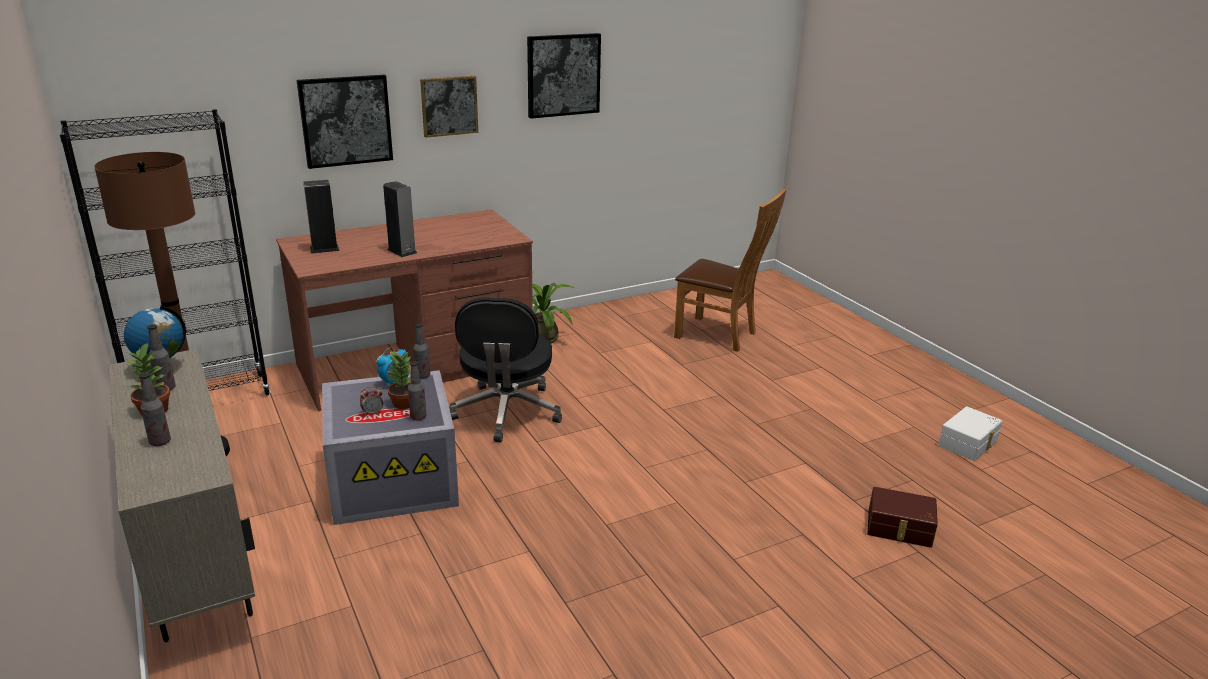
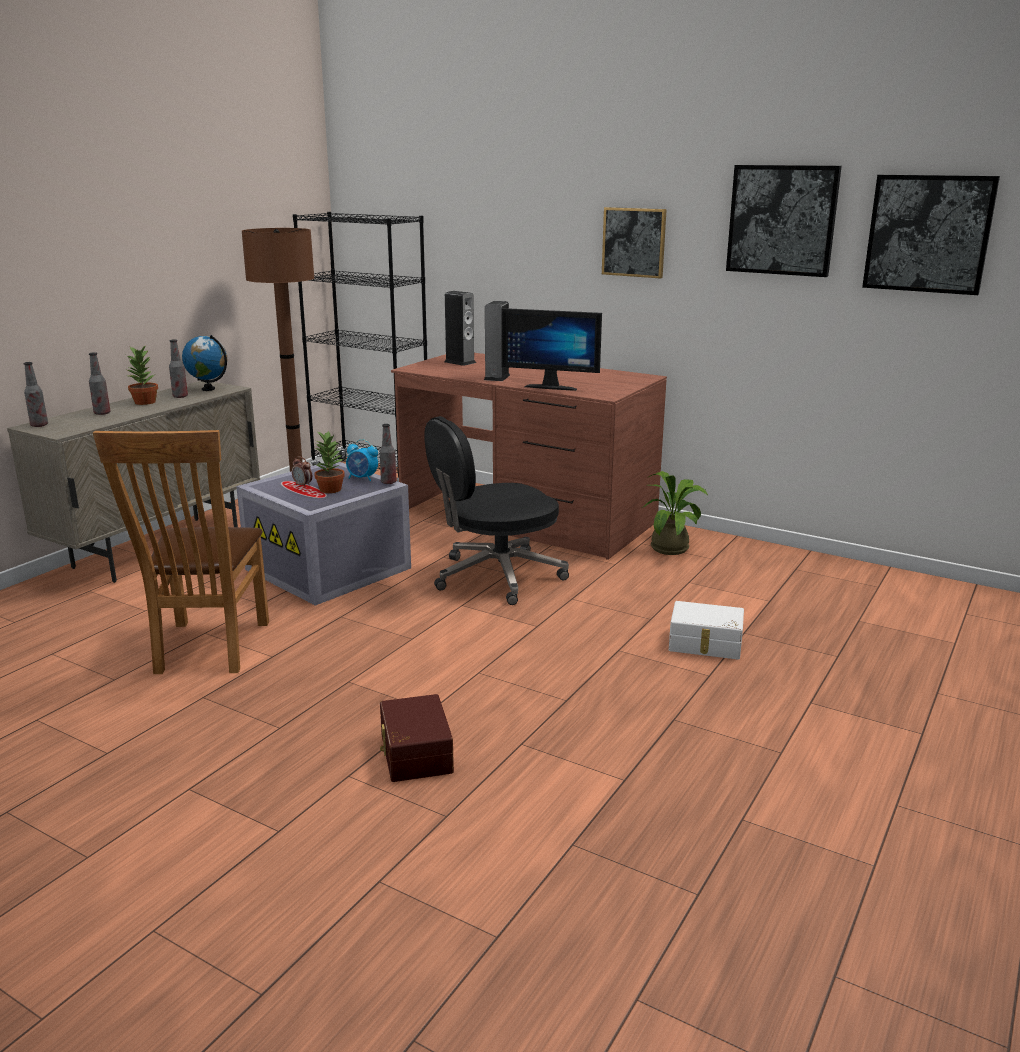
camera: 60 degrees right, 5 degrees down
picture [297,75,393,169] -> picture moved to [862,175,1000,295]
bottle [408,361,427,420] -> bottle moved to [24,362,48,427]
brown chair [674,189,787,352] -> brown chair moved to [93,430,269,674]
brown storage box [867,487,938,548] -> brown storage box moved to [380,694,454,782]
white storage box [938,406,1003,461] -> white storage box moved to [669,601,744,660]
none -> monitor [501,308,602,391]

